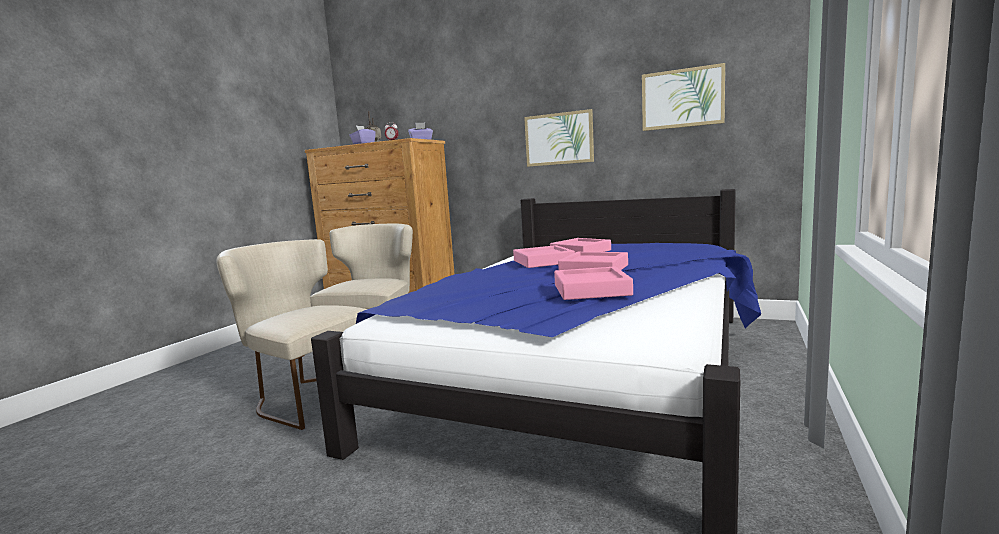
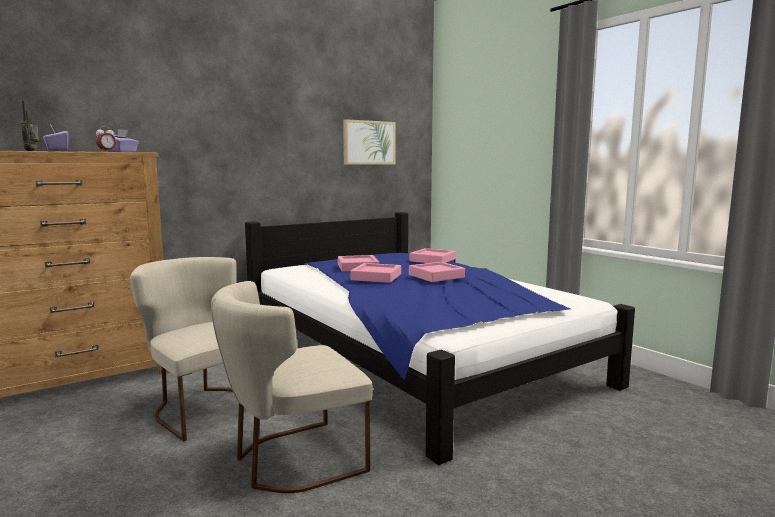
camera: 60 degrees left, 0 degrees up
picture [524,109,594,167] -> none
pink tray [554,267,633,300] -> pink tray moved to [409,248,456,263]

